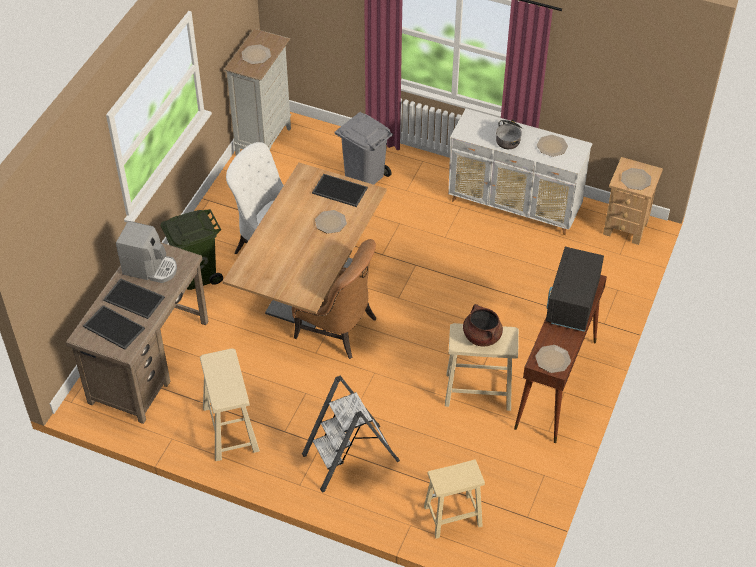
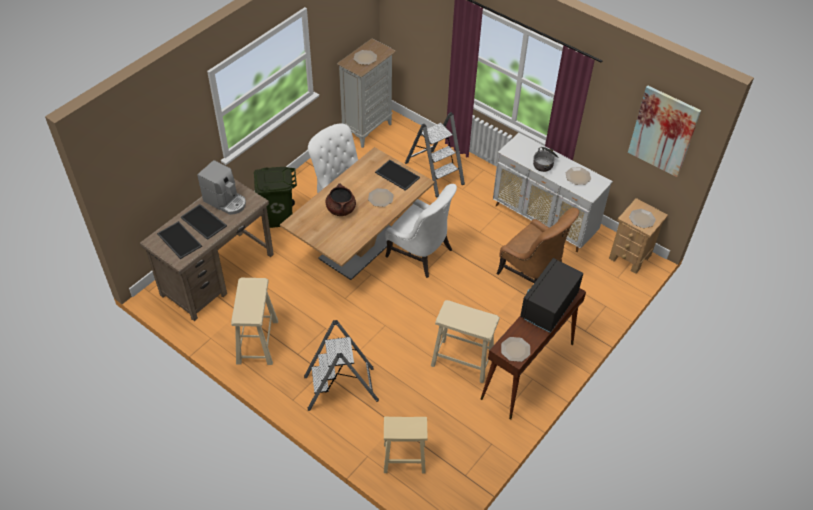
camera: 15 degrees right, 0 degrees up
brown chair [292,239,376,359] -> brown chair moved to [497,208,579,283]
grey trash can [335,112,393,185] -> grey step ladder [405,112,465,197]
brown cooking pot [463,304,503,346] -> brown cooking pot moved to [325,183,356,216]
none -> white chair [385,184,457,278]
none -> picture [628,85,701,177]

